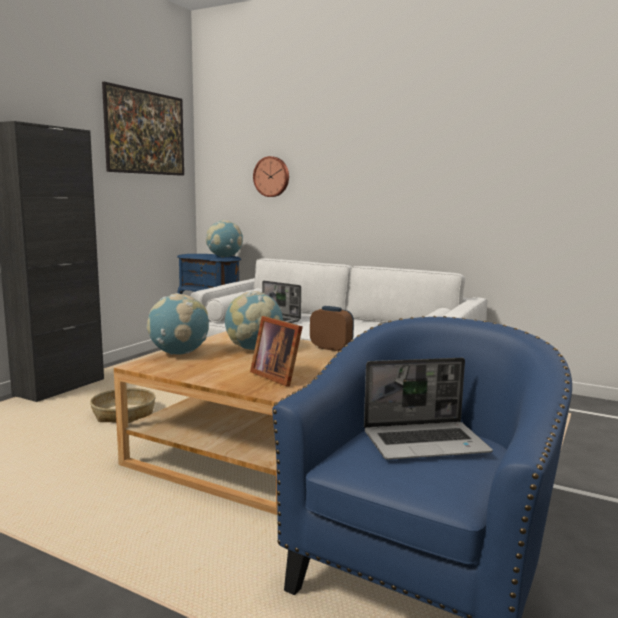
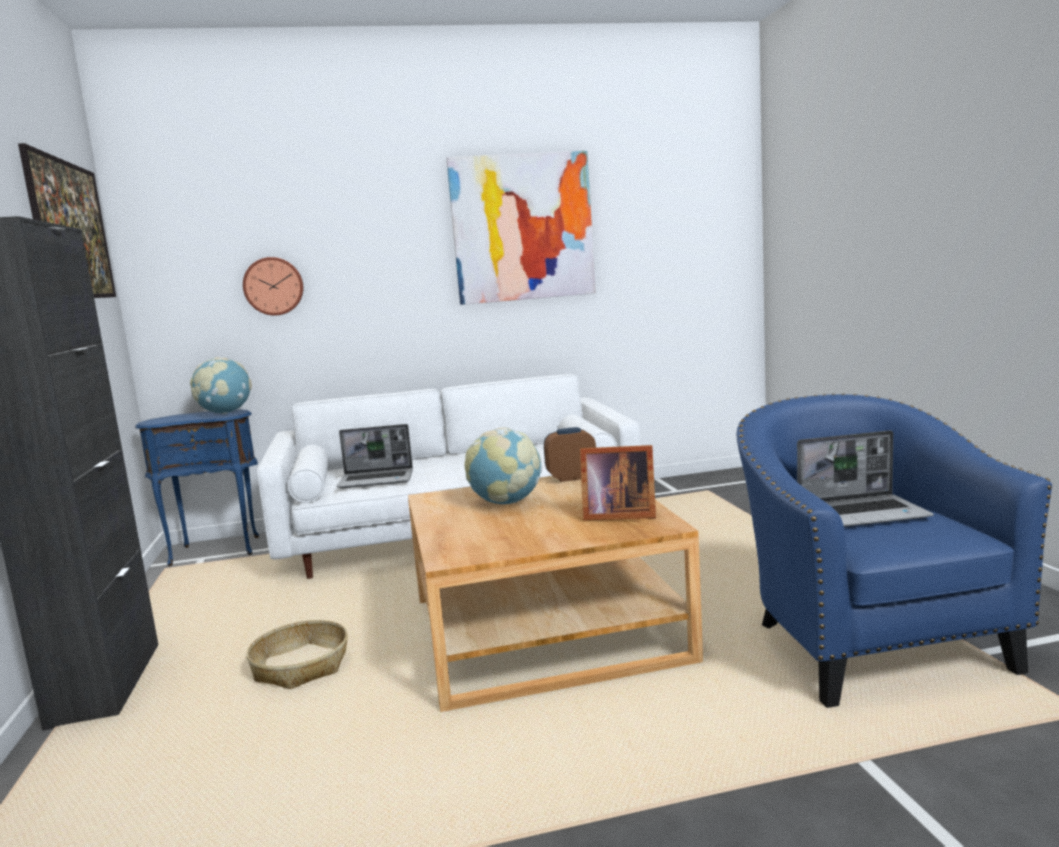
camera: 40 degrees left, 0 degrees up
globe [146,293,209,355] -> none
laptop [364,358,493,460] -> laptop turned 45 degrees clockwise [797,430,934,527]
none -> picture [446,151,596,305]

